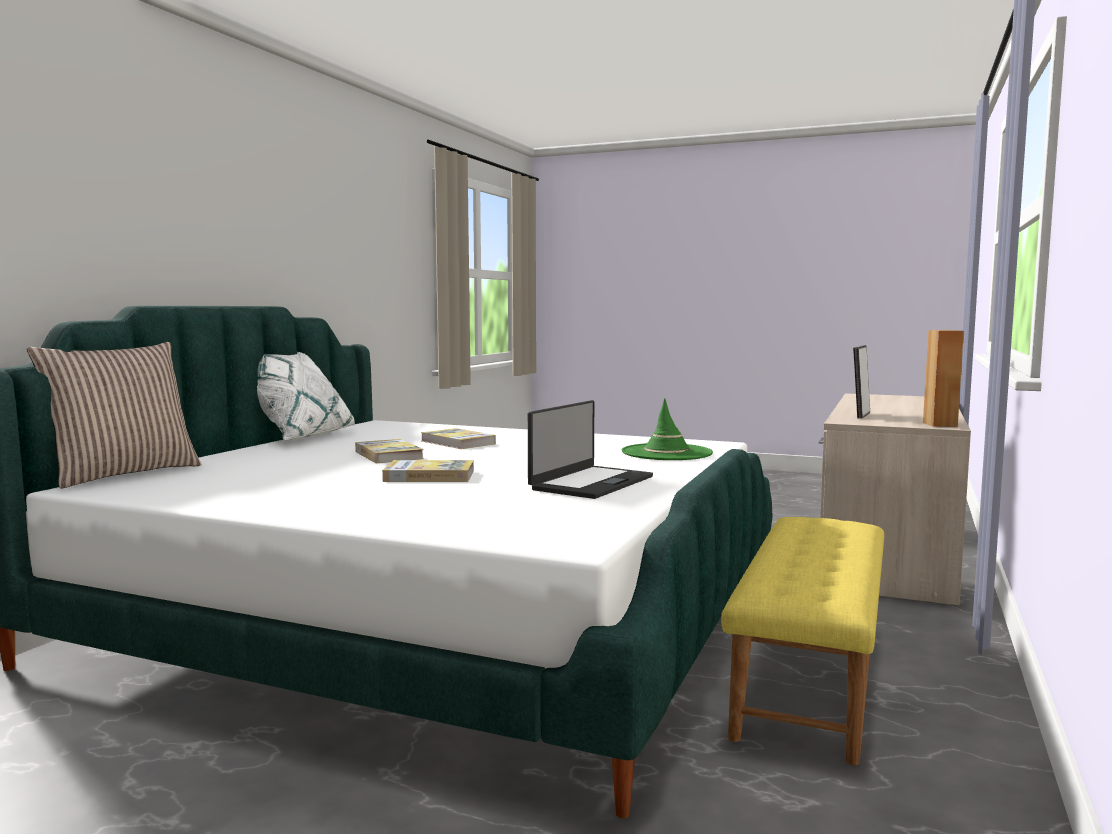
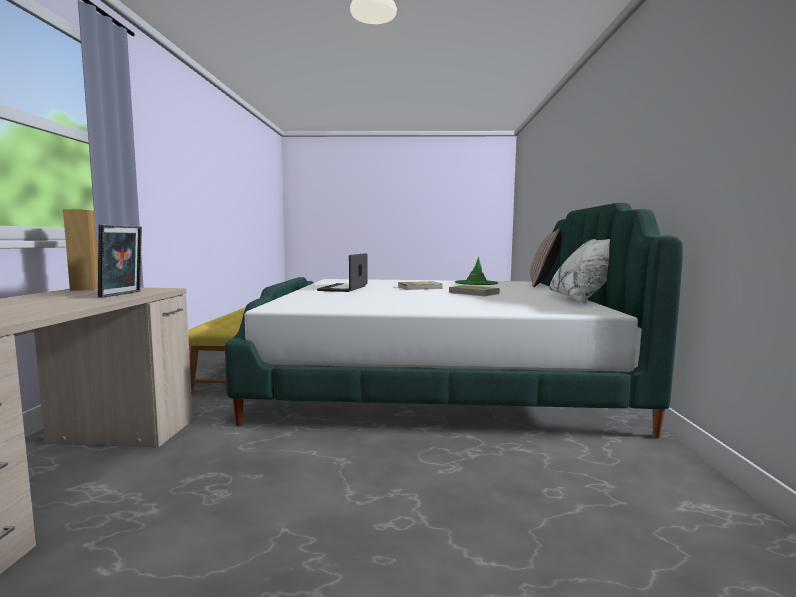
camera: 160 degrees right, 0 degrees up
book [421,428,496,449] -> none
green hat [622,398,713,460] -> green hat moved to [455,257,499,285]

